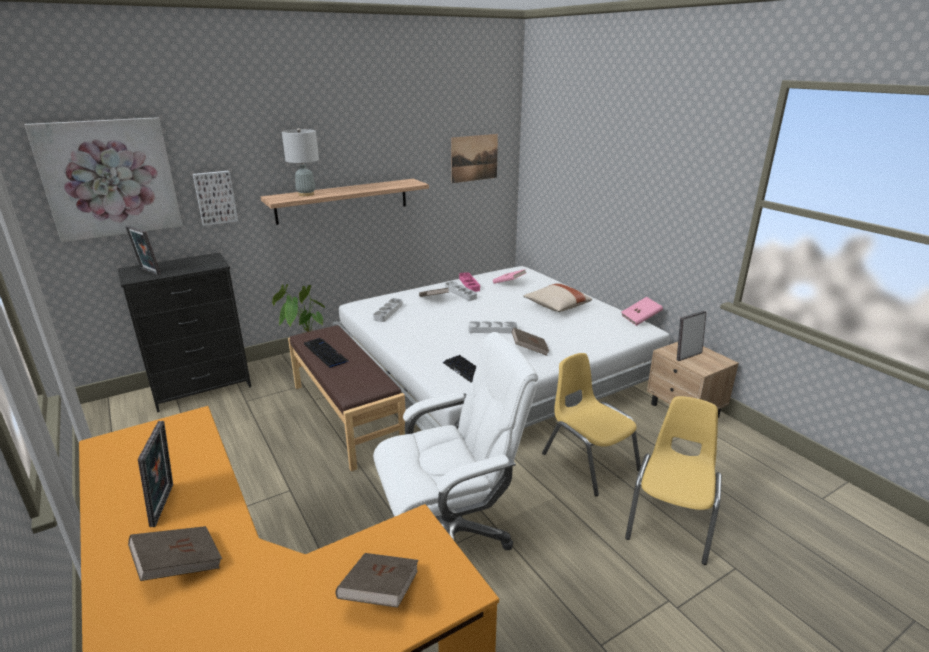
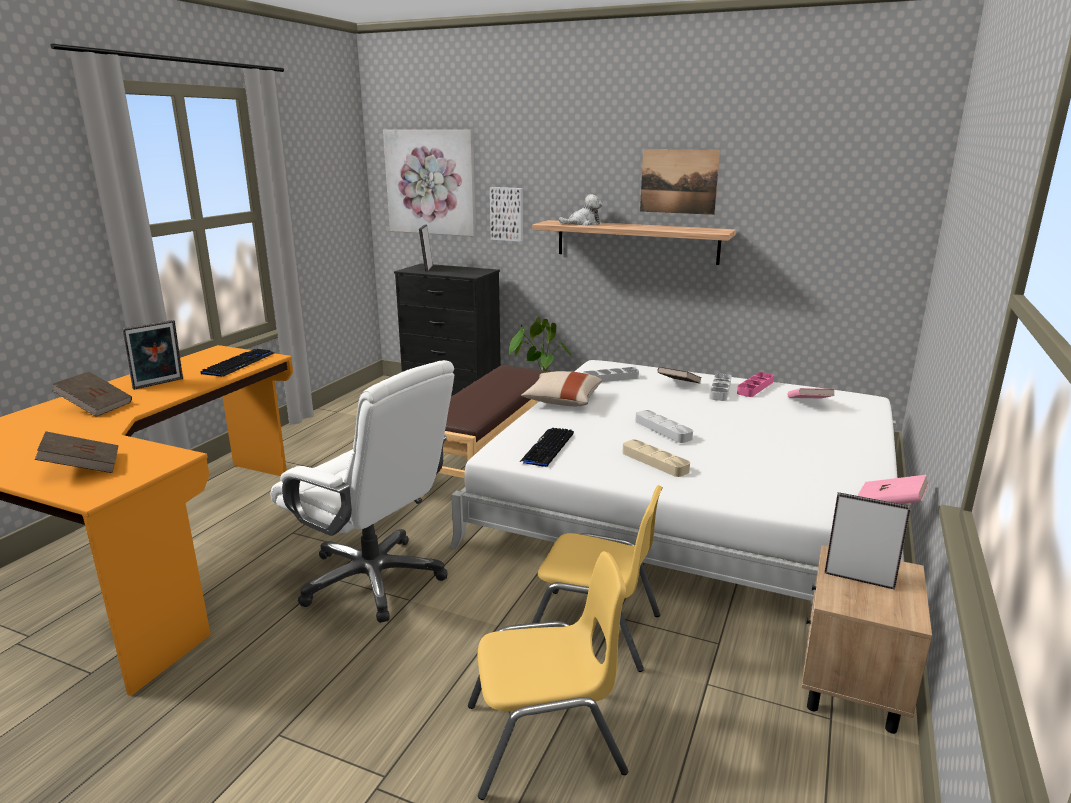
camera: 55 degrees right, 5 degrees down
grey table lamp [282,128,319,196] -> plush toy [559,194,603,225]
keyboard [304,338,350,368] -> keyboard moved to [200,349,274,376]
picture [451,134,498,183] -> picture moved to [640,149,720,215]
brown book [512,328,549,356] -> beige tray [623,440,690,477]
beige pillow [523,284,592,312] -> beige pillow moved to [521,371,602,406]
yellow chair [542,353,641,496] -> yellow chair turned 90 degrees clockwise [532,485,663,672]

